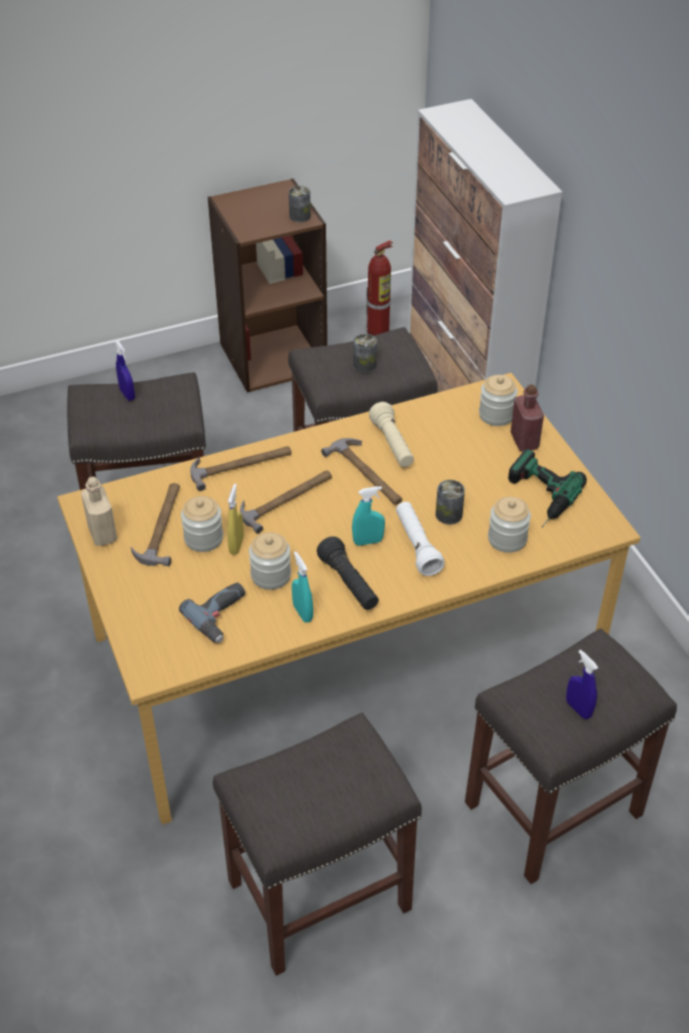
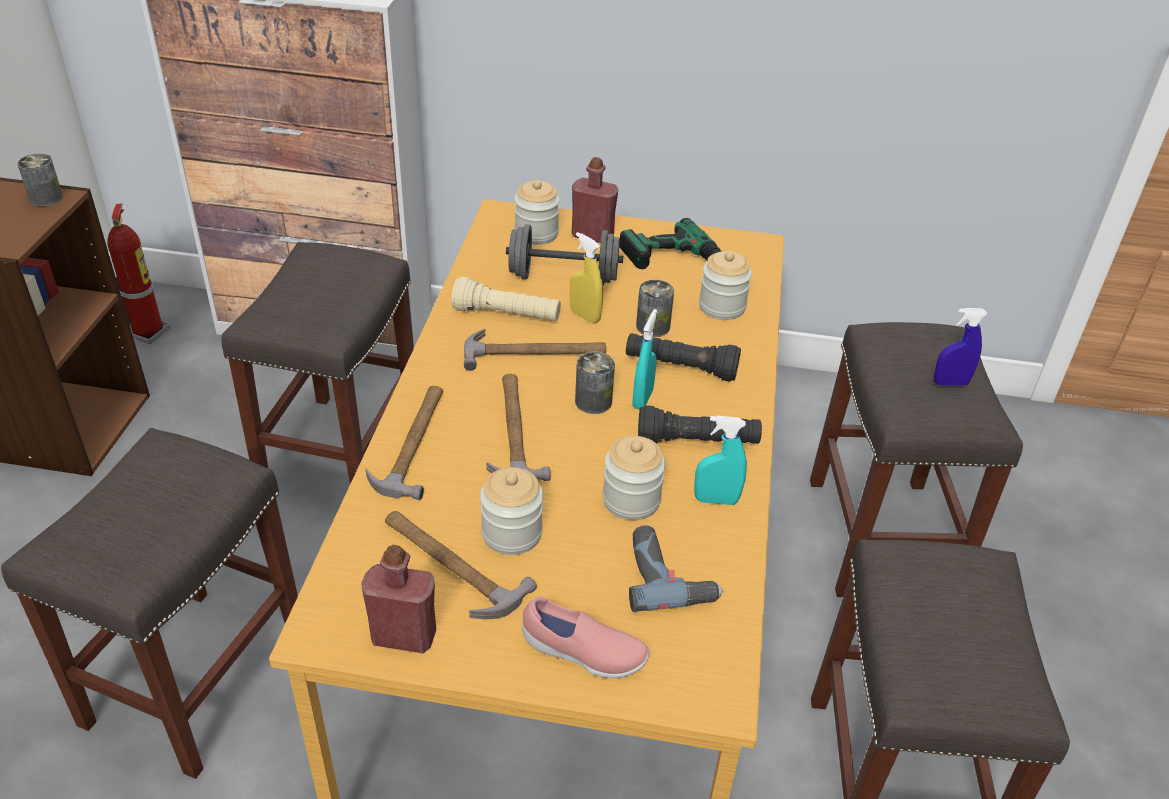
camera: 60 degrees left, 5 degrees down
beige bottle [81,477,117,546] -> red bottle [361,545,436,654]
blue spray bottle [115,341,135,401] -> none
yellow spray bottle [227,484,244,555] -> yellow spray bottle moved to [569,232,603,324]
can [353,334,377,373] -> can moved to [575,351,615,414]
white flashlight [396,502,445,576] -> black flashlight [626,333,741,382]
none -> grey dumbbell [506,224,623,286]
none -> pink shoe [522,597,649,678]

